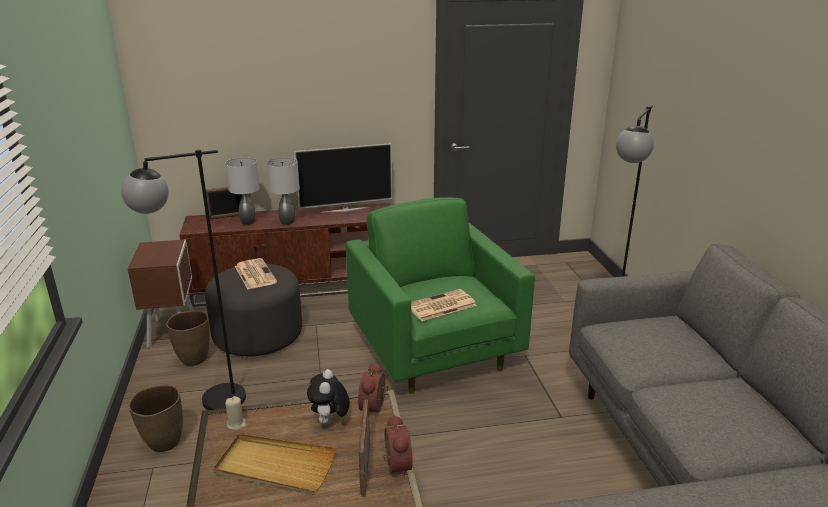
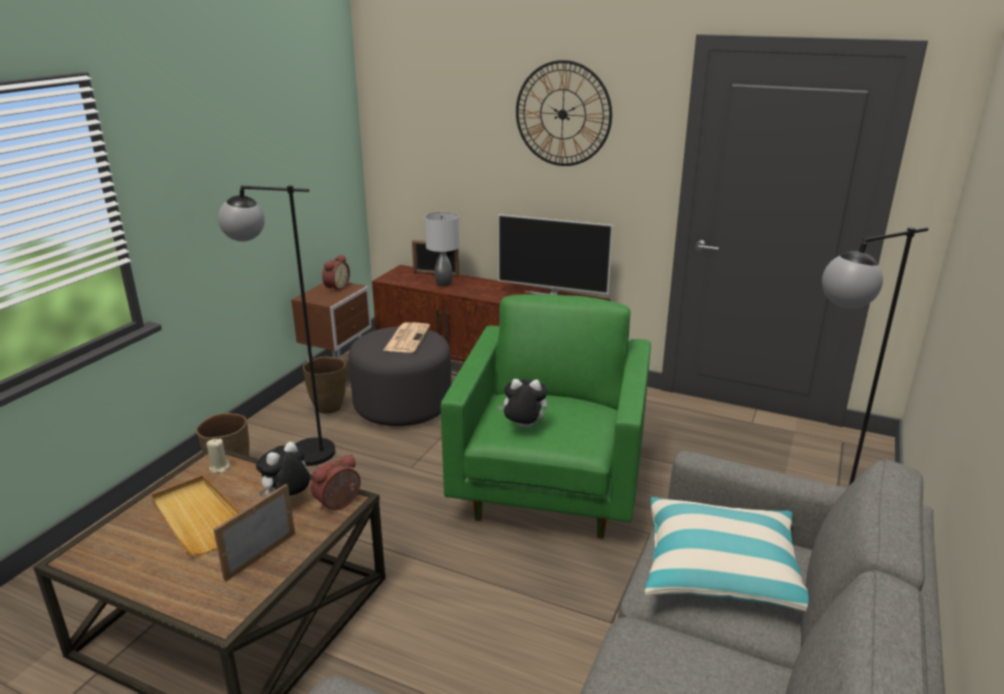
camera: 35 degrees right, 0 degrees up
grey table lamp [266,157,300,225] -> none
alarm clock [383,414,413,478] -> alarm clock moved to [322,254,350,292]
newspaper [411,289,477,321] -> plush toy [498,379,548,428]
none -> wall clock [516,60,612,166]
none -> pillow [645,497,809,612]

